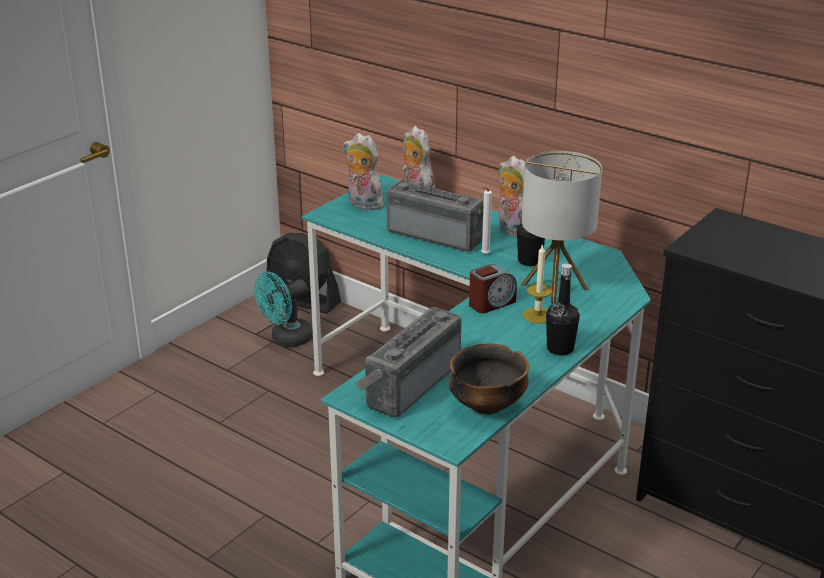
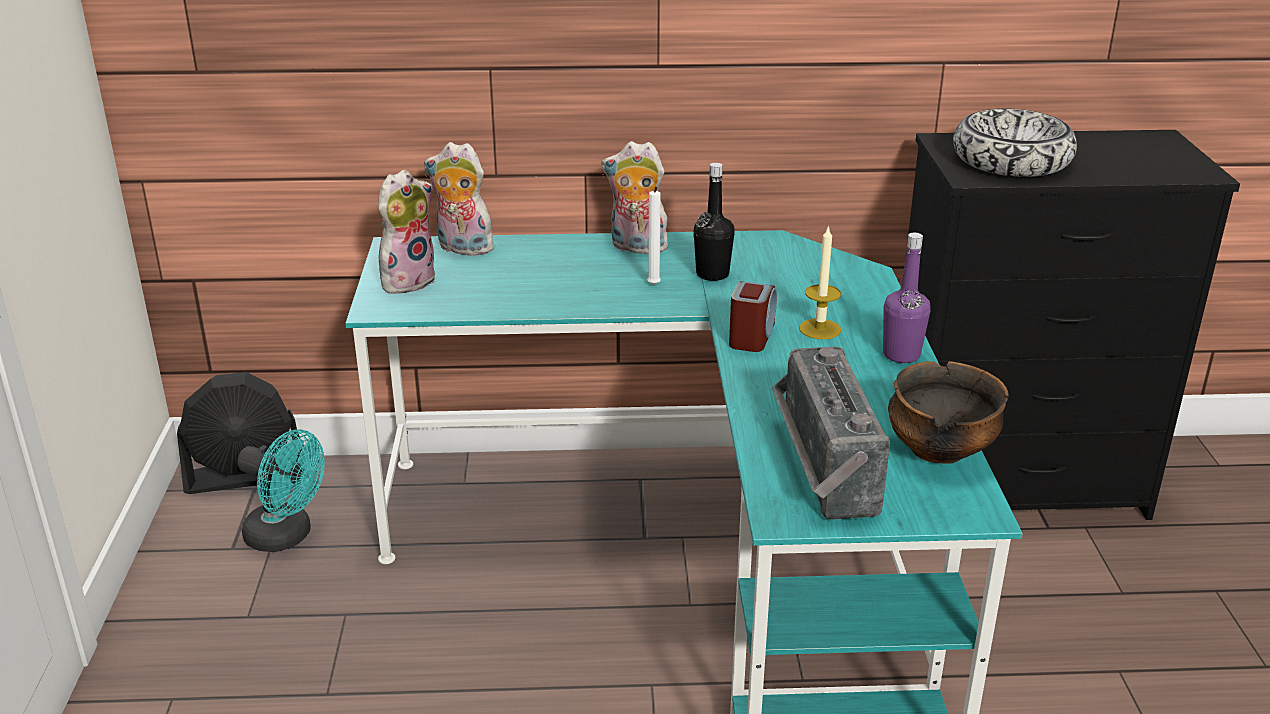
camera: 40 degrees left, 0 degrees up
turquoise fan [254,272,313,347] -> turquoise fan turned 75 degrees counterclockwise [237,430,325,552]
plush toy [343,133,383,210] -> plush toy turned 135 degrees clockwise [378,170,435,294]
radio [386,180,484,252] -> none
table lamp [521,151,602,304] -> none
black bottle [546,264,580,356] -> purple bottle [883,233,931,363]
none -> bowl [953,109,1077,177]

